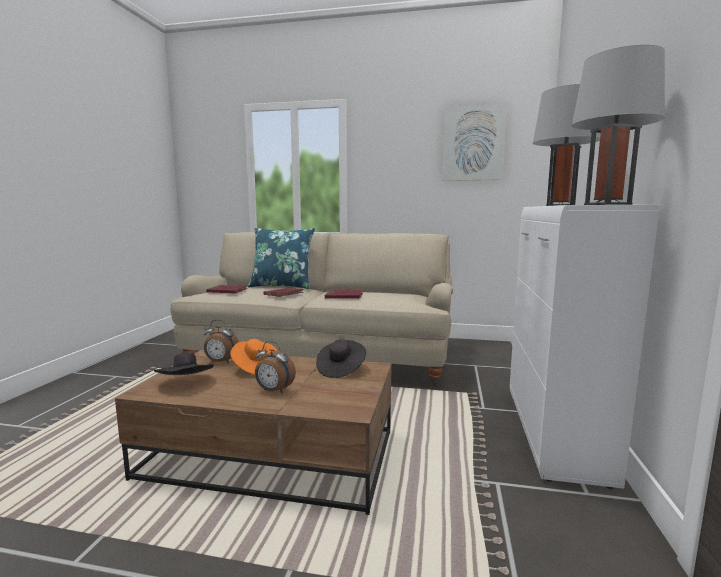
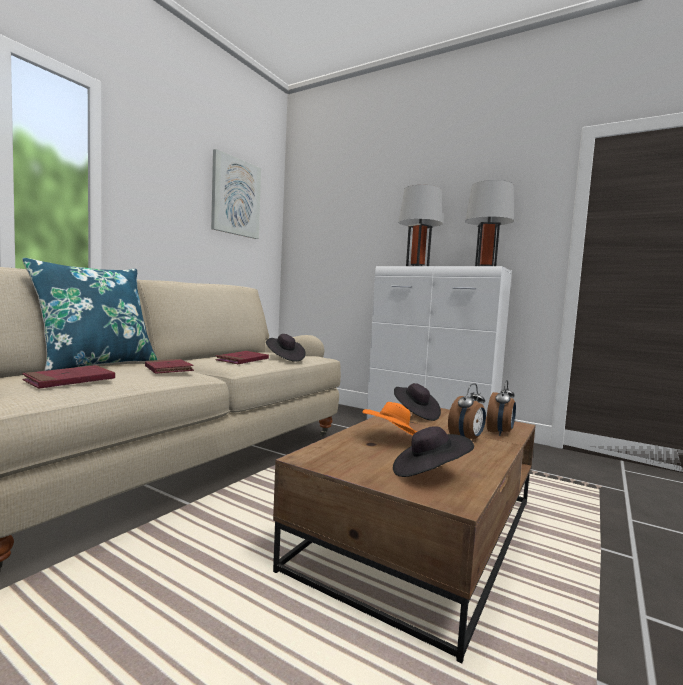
camera: 70 degrees left, 5 degrees down
alarm clock [204,320,239,363] -> alarm clock moved to [486,380,516,436]
none -> black hat [266,334,306,362]

